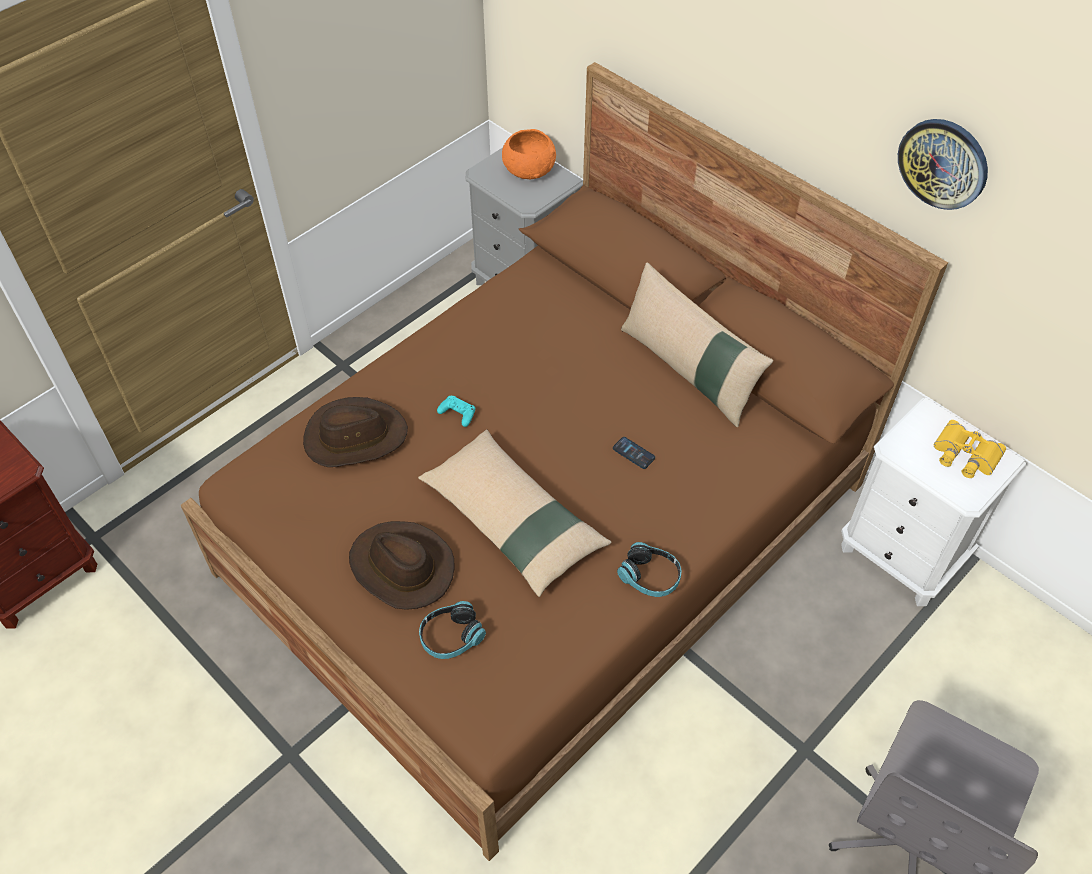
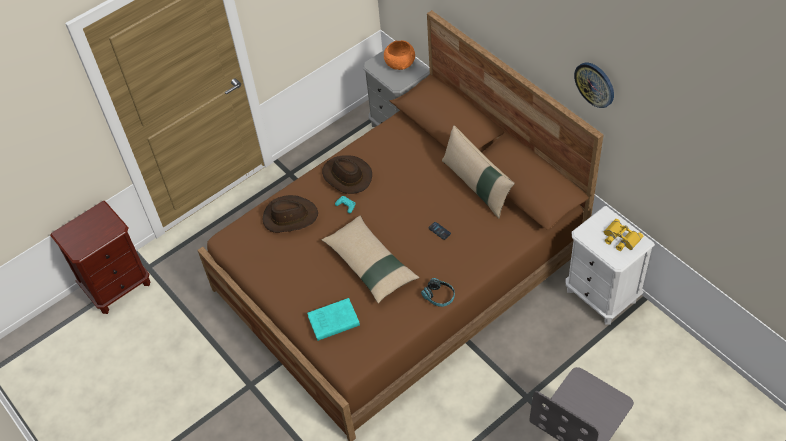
camera: 10 degrees right, 0 degrees up
brown hat [349,521,454,610] -> brown hat moved to [322,155,372,194]
headphones [419,601,486,659] -> turquoise book [307,298,360,341]

